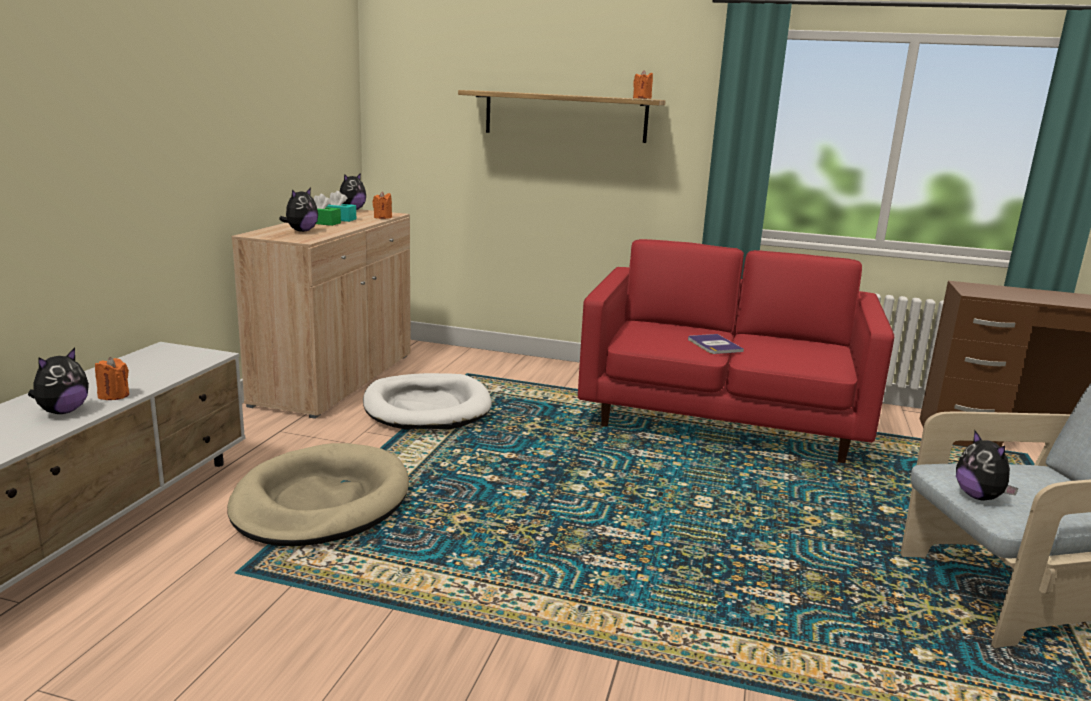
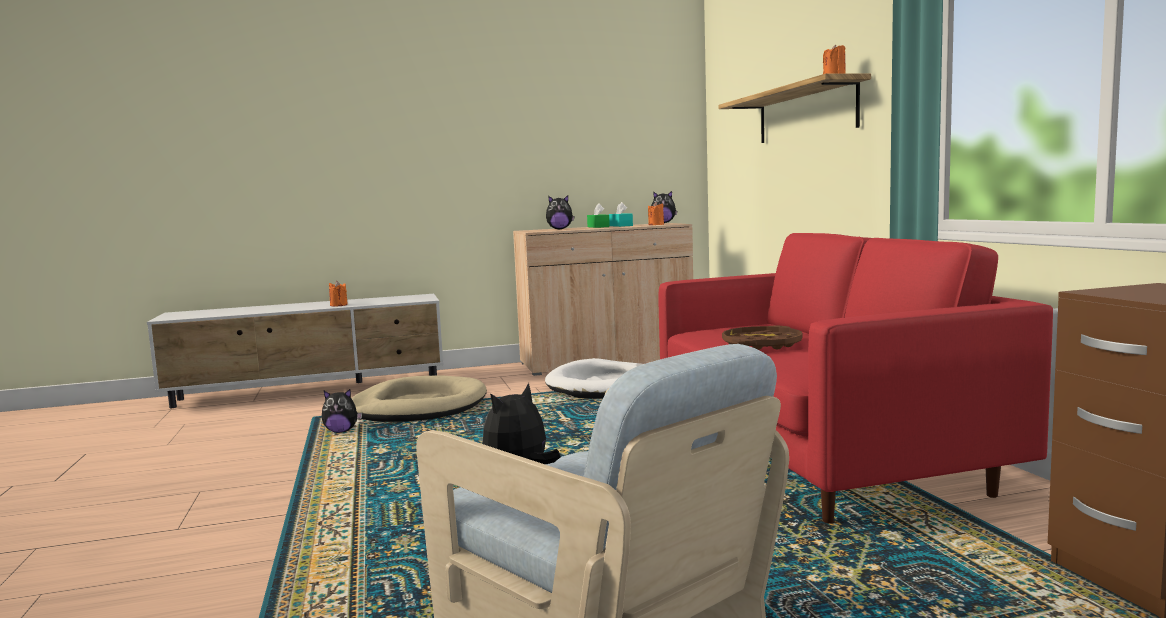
camera: 60 degrees right, 10 degrees down
plush toy [28,348,89,414] -> plush toy moved to [322,389,362,433]
book [688,334,744,354] -> brown tray [722,326,803,350]

